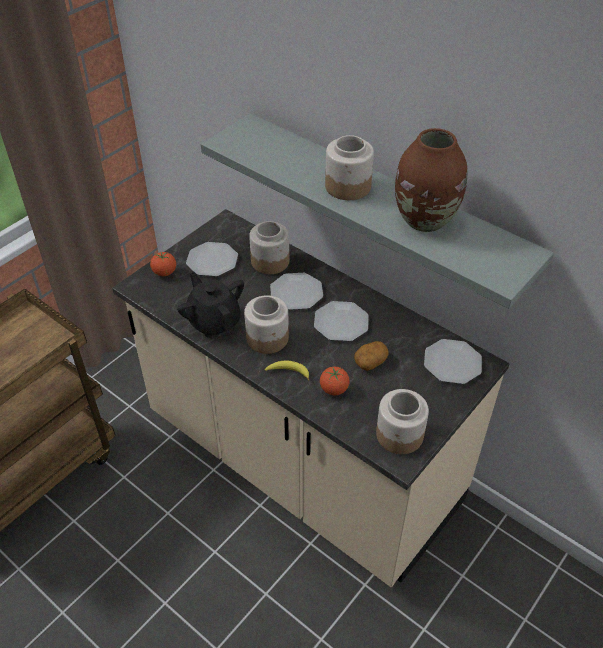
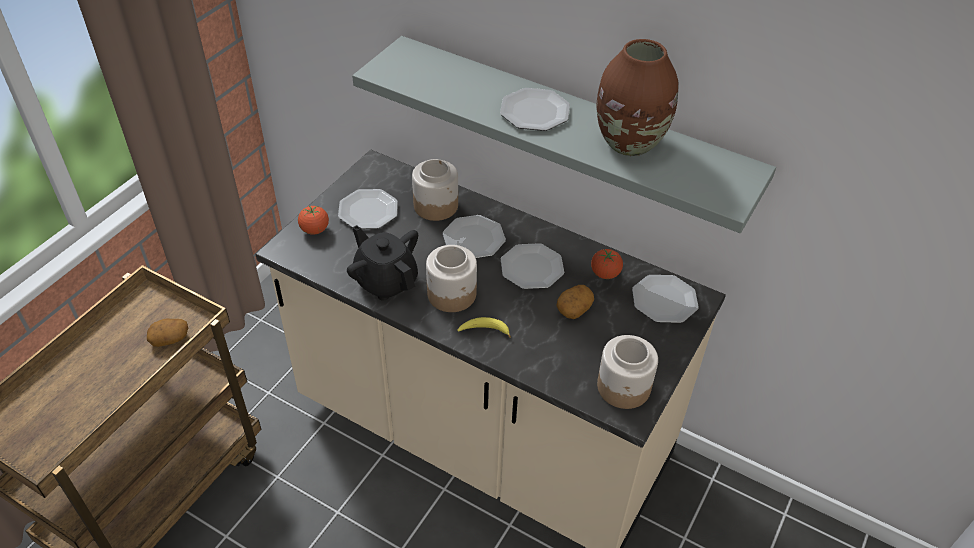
camera: 10 degrees left, 0 degrees up
tomato [320,367,350,395] -> tomato moved to [591,249,623,279]
jar [325,135,374,200] -> plate [500,88,570,131]
none -> potato [147,318,188,347]

